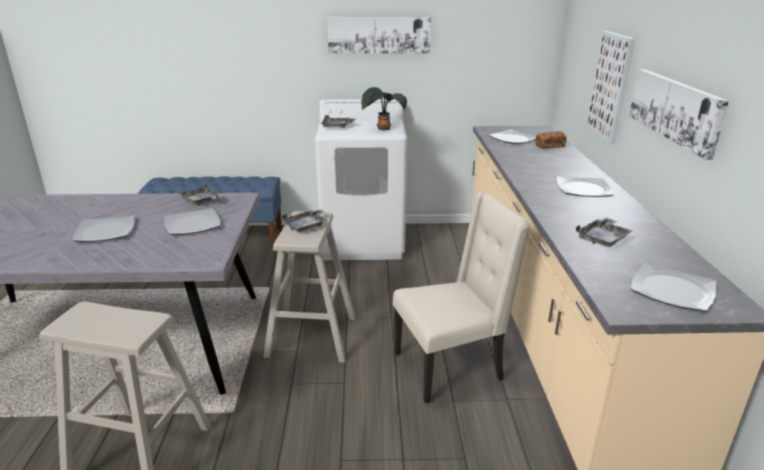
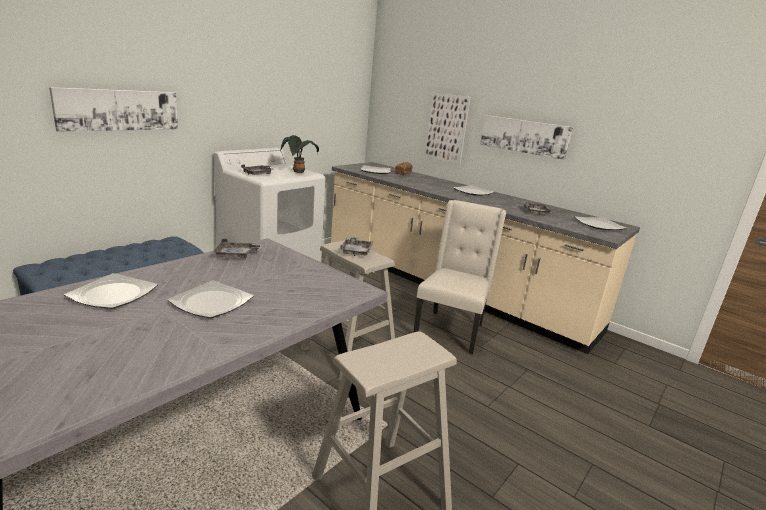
camera: 50 degrees left, 5 degrees down
plate [164,208,221,235] -> plate moved to [64,273,158,309]
picture [327,17,431,54] -> picture moved to [49,87,178,132]

